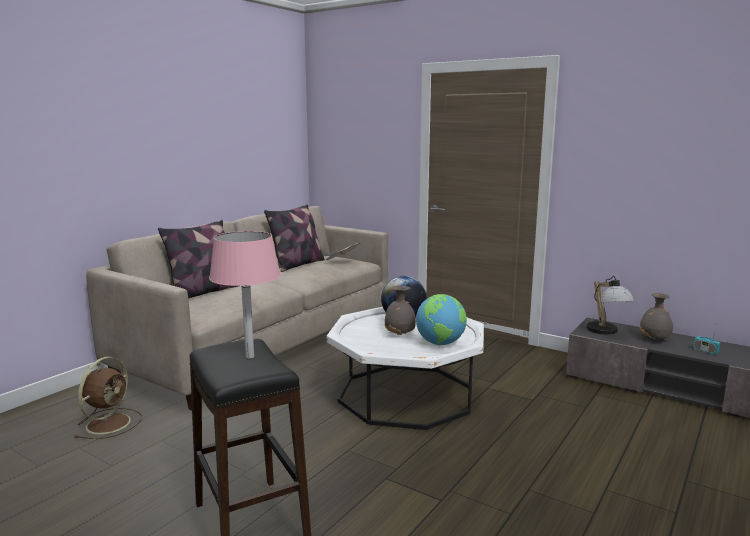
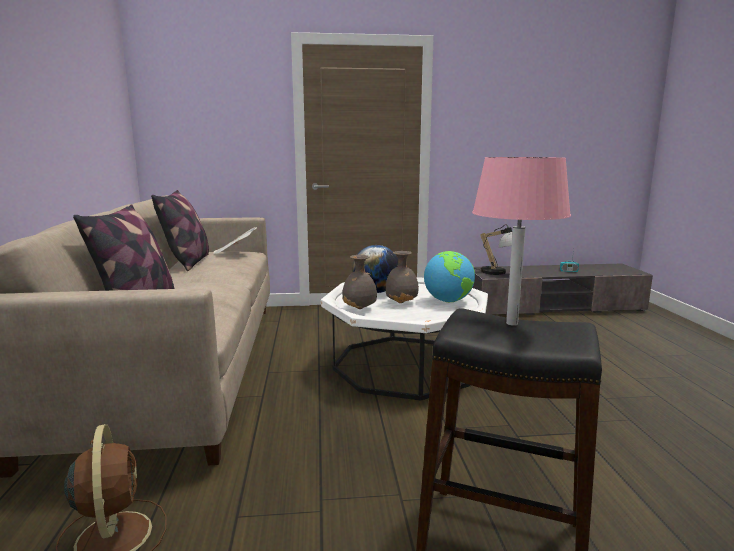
camera: 40 degrees left, 0 degrees up
grey vase [640,293,673,340] -> grey vase moved to [342,255,377,309]

